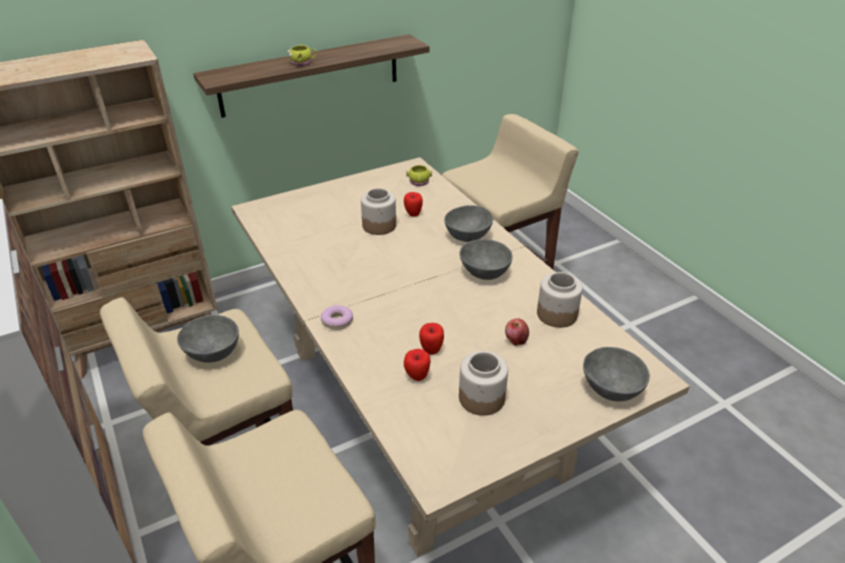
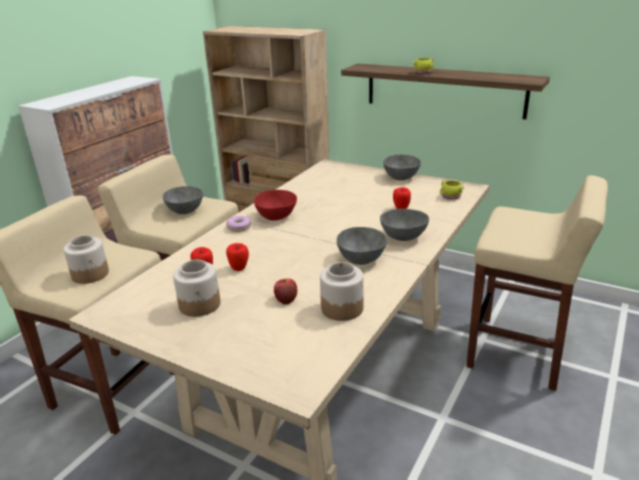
camera: 60 degrees right, 10 degrees down
jar [361,188,396,235] -> jar moved to [64,235,109,284]
grey bowl [583,347,650,402] -> grey bowl moved to [383,154,421,180]
none -> red bowl [254,190,297,221]

